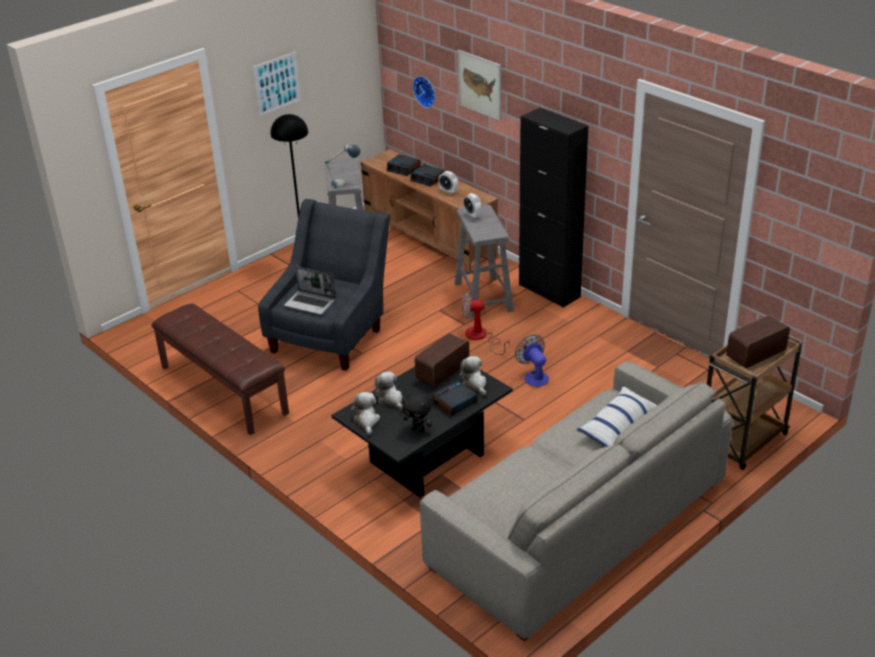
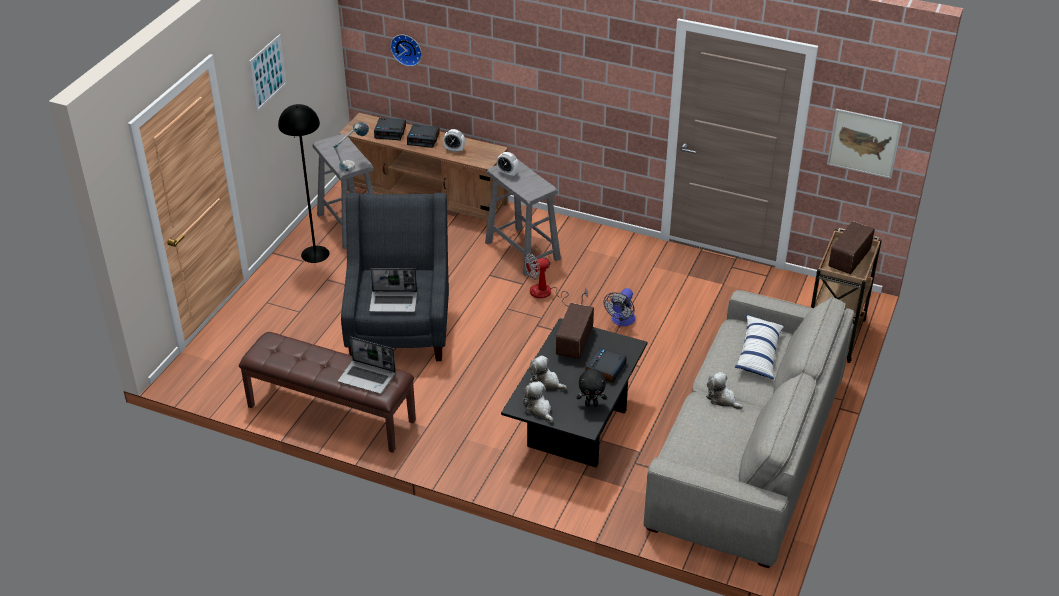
camera: 25 degrees left, 5 degrees up
picture [458,50,501,121] -> picture moved to [827,109,903,179]
plush toy [459,356,486,396] -> plush toy moved to [706,372,743,410]
fan [515,335,549,387] -> fan turned 105 degrees counterclockwise [604,288,635,326]
black cabinet [519,108,588,308] -> none
none -> laptop [338,337,396,394]

